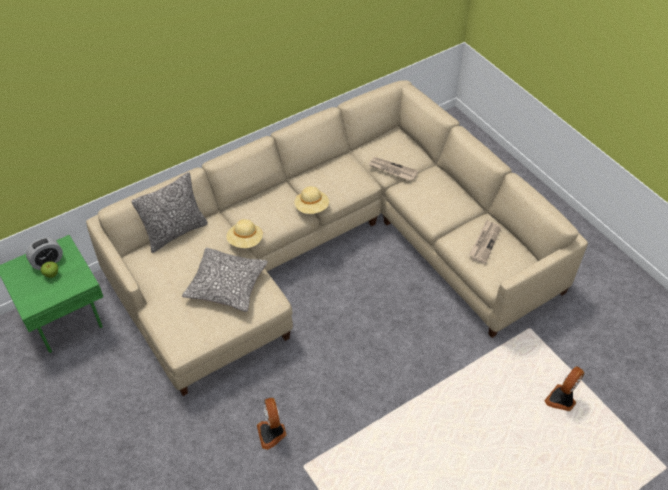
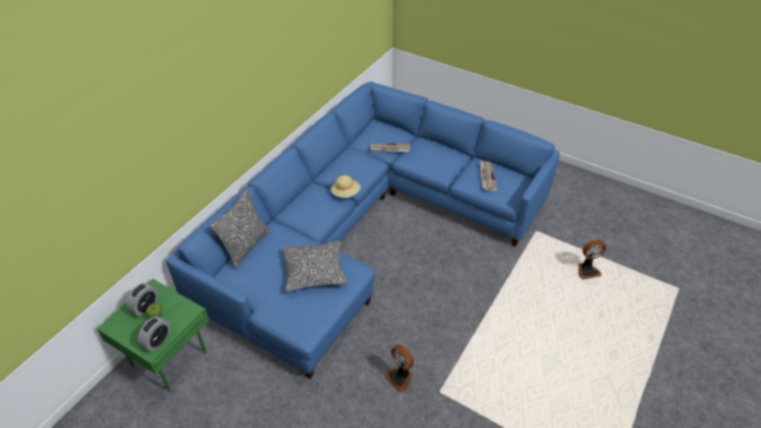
camera: 25 degrees left, 5 degrees down
beige sofa [86,80,588,396] -> blue sofa [166,82,560,379]
beige hat [227,219,263,248] -> none
fan [544,366,584,411] -> fan turned 120 degrees counterclockwise [578,240,606,280]
none -> alarm clock [138,316,171,352]

